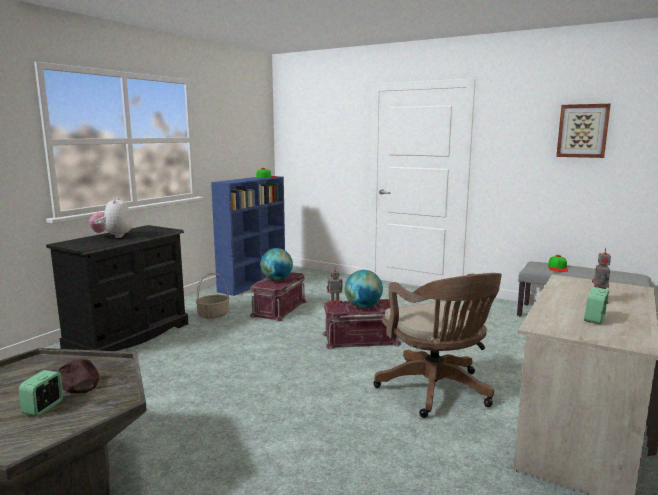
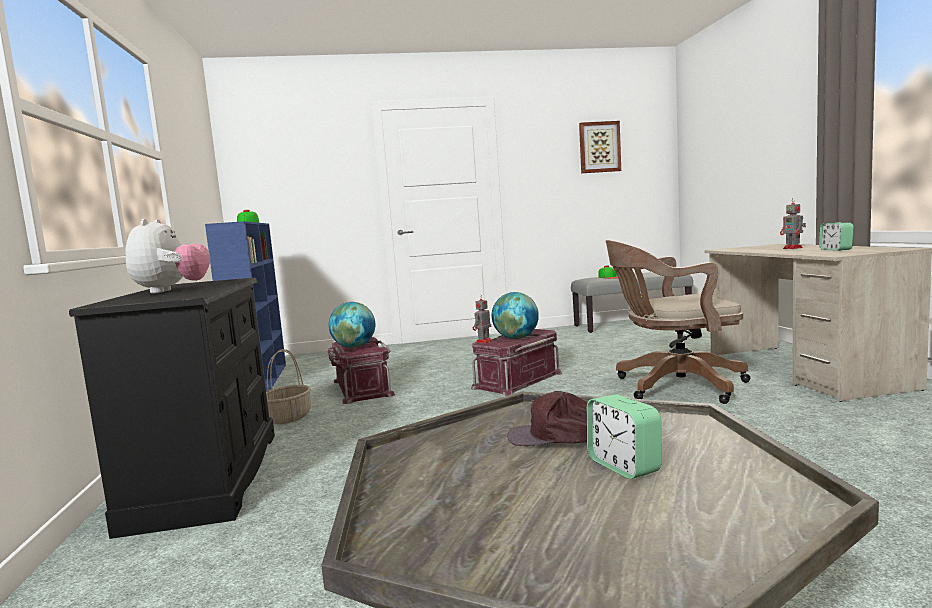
camera: 40 degrees left, 5 degrees down
plush toy [89,197,132,238] -> plush toy turned 135 degrees counterclockwise [125,219,210,294]
brown office chair [373,273,502,418] -> brown office chair turned 150 degrees clockwise [606,240,750,404]

